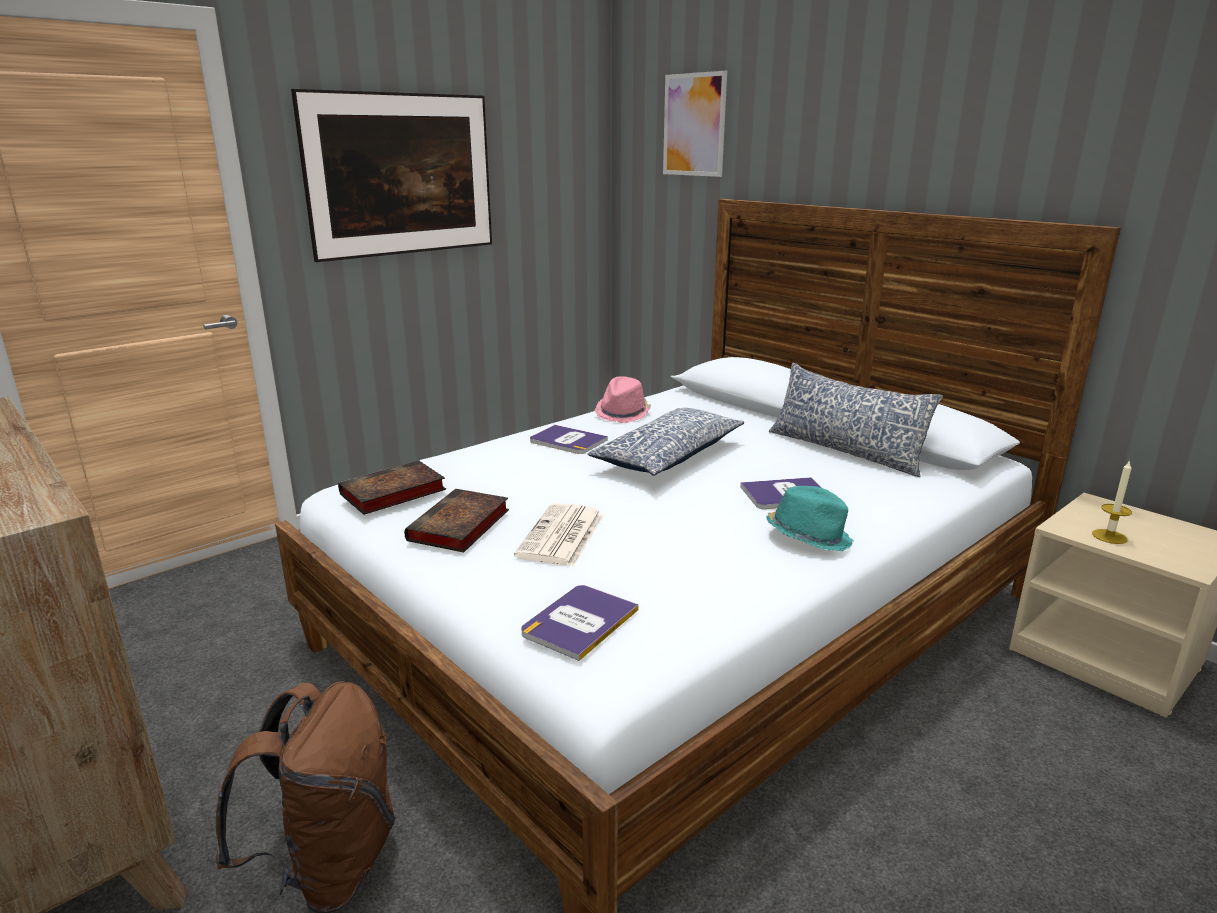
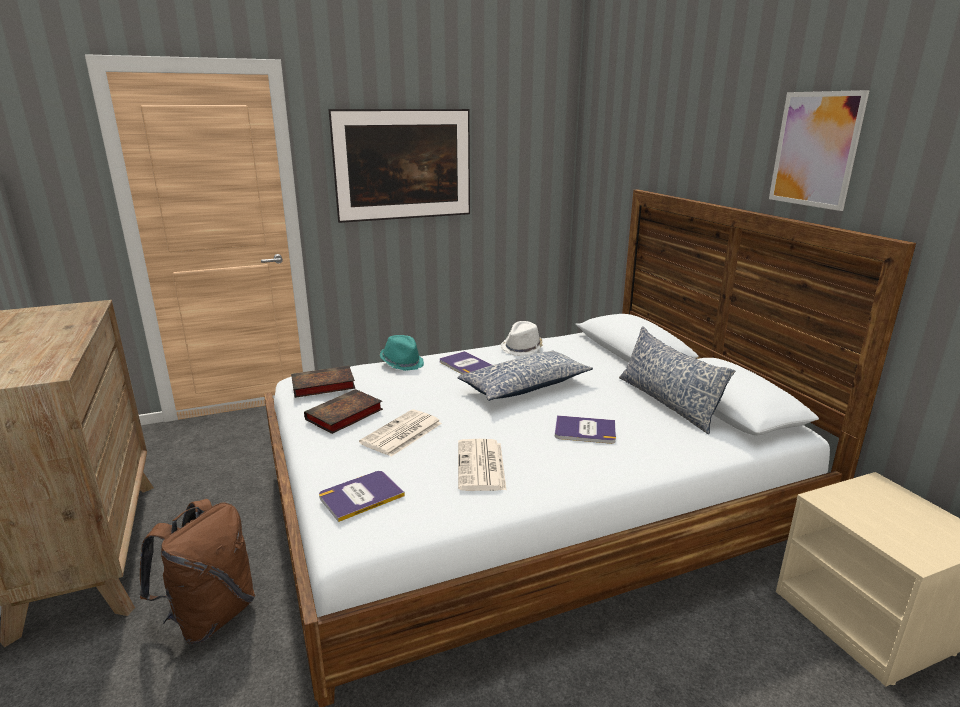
camera: 20 degrees right, 0 degrees up
pink hat [595,376,651,423] -> white hat [501,321,543,356]
picture [663,71,727,177] -> picture moved to [769,90,870,211]
turquoise hat [766,486,854,551] -> turquoise hat moved to [380,335,424,371]
candle [1092,460,1132,544] -> none
none -> newspaper [458,439,506,491]

